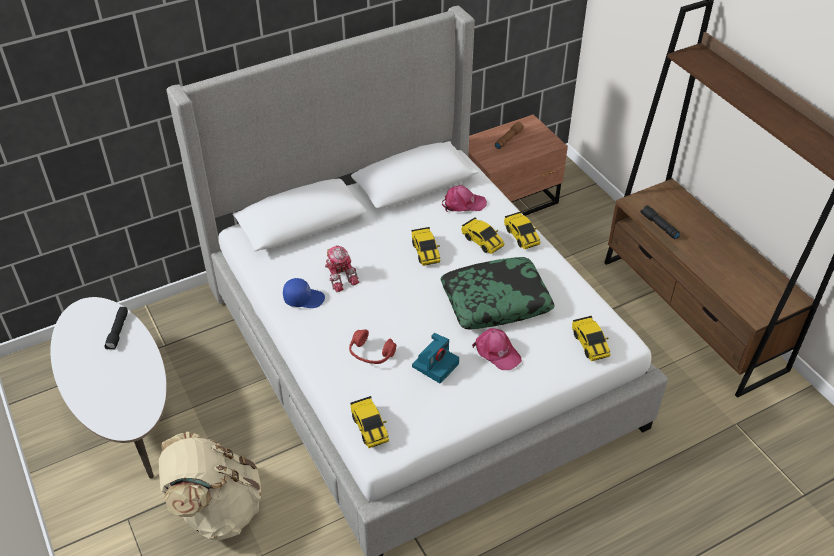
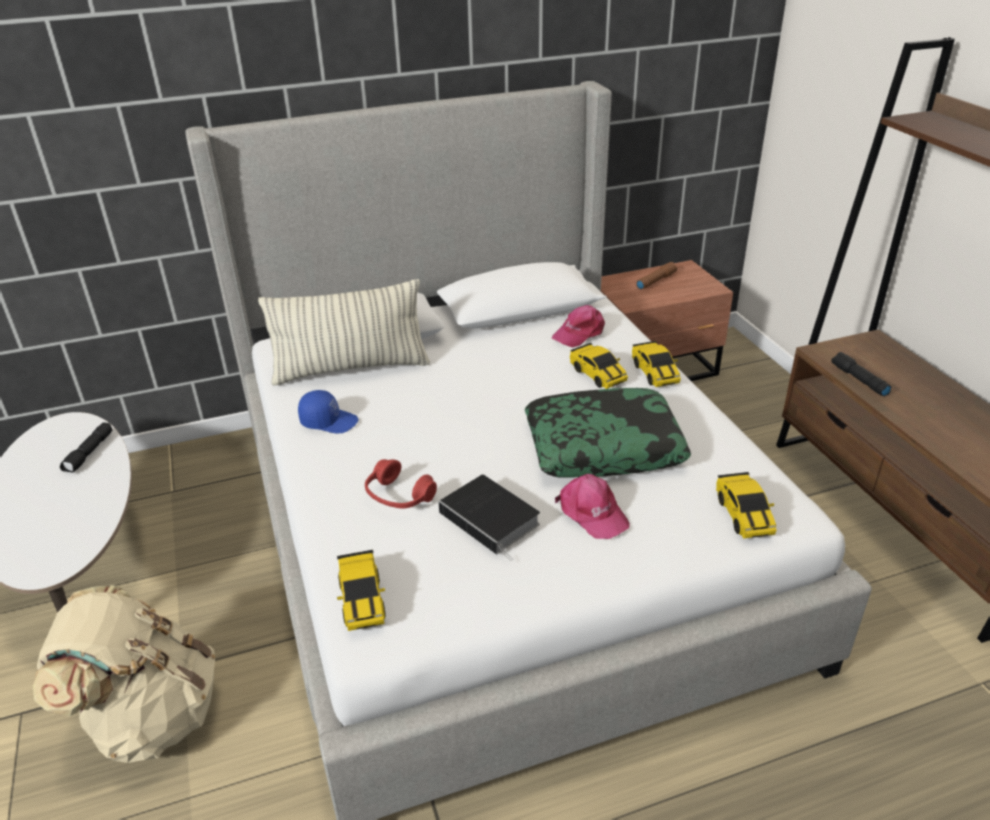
camera: 10 degrees right, 10 degrees down
toy robot [325,245,359,293] -> none
toy car [411,227,440,266] -> none
camera [412,333,459,384] -> book [439,475,540,561]
pink cap [442,185,487,212] -> pink cap turned 135 degrees clockwise [552,305,605,348]
none -> pillow [258,279,430,386]

